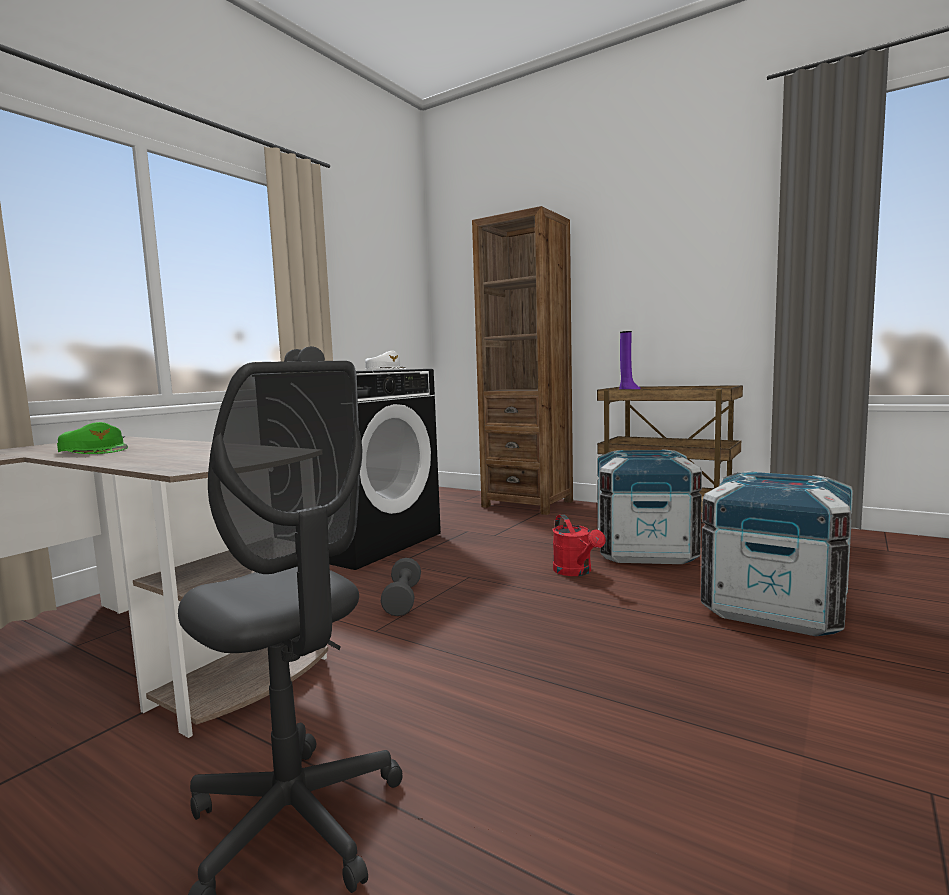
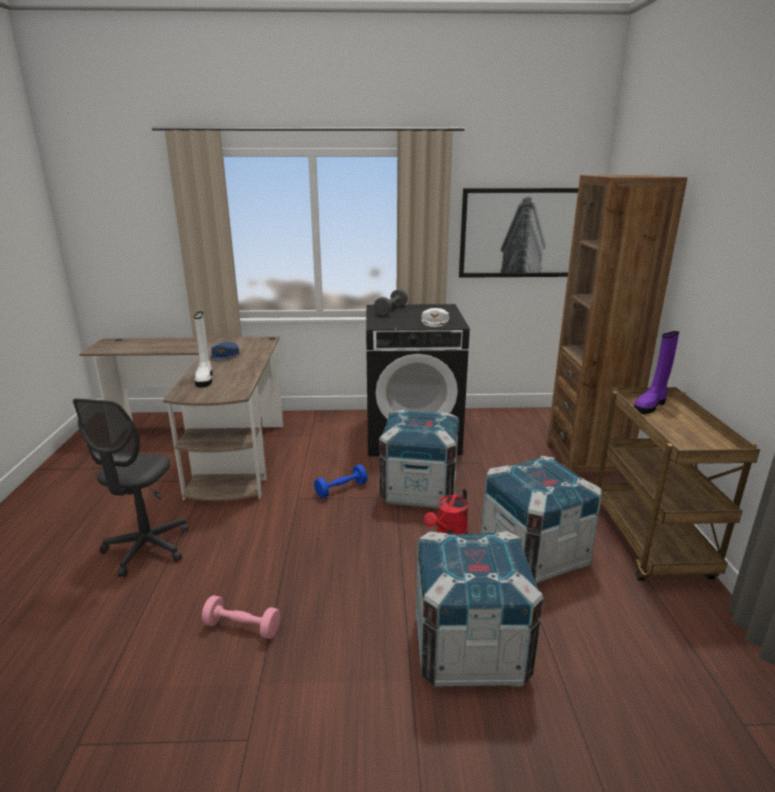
camera: 55 degrees right, 15 degrees up
green cap [57,422,128,454] -> blue cap [210,342,240,362]
grey dumbbell [381,558,421,616] -> blue dumbbell [314,464,368,498]
none -> white boot [194,312,212,387]
none -> pink dumbbell [202,596,280,639]
none -> crate [379,410,459,508]
none -> picture [459,188,578,278]

